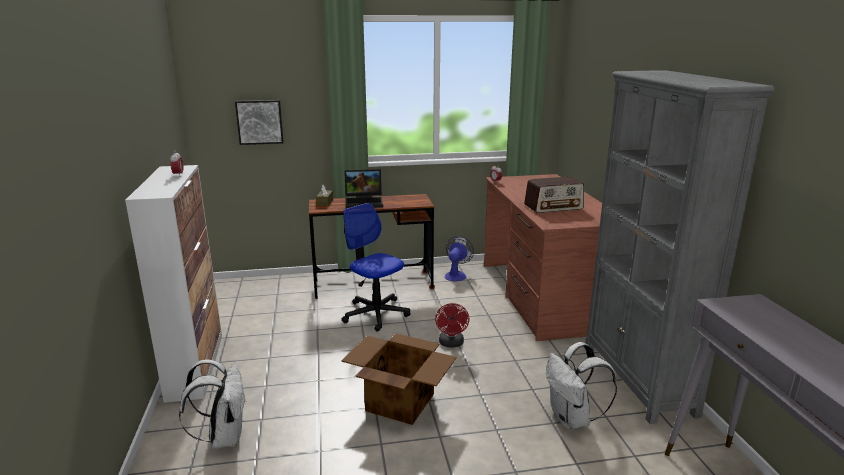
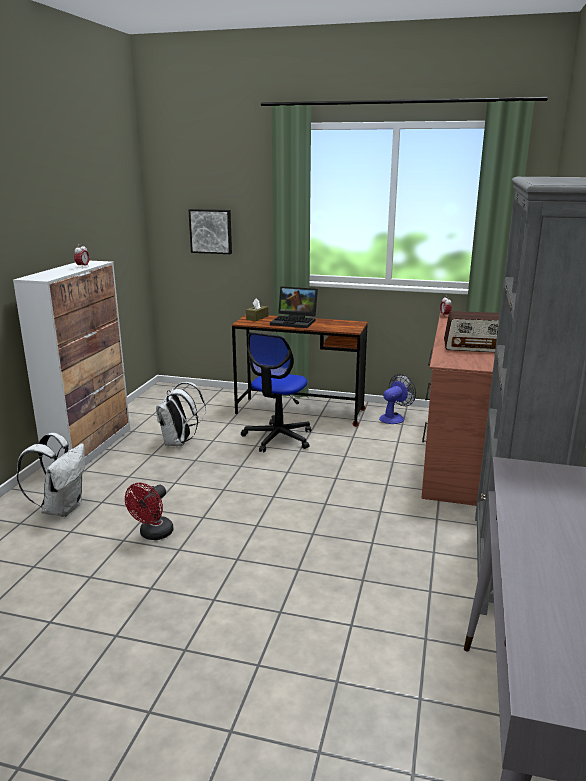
camera: 25 degrees right, 0 degrees up
cardboard box [341,334,457,425] -> none
office chair [342,203,411,332] -> office chair turned 135 degrees counterclockwise [241,332,311,453]
red fan [435,303,470,348] -> red fan moved to [125,483,173,540]
white backpack [546,342,617,429] -> white backpack moved to [156,382,206,446]

